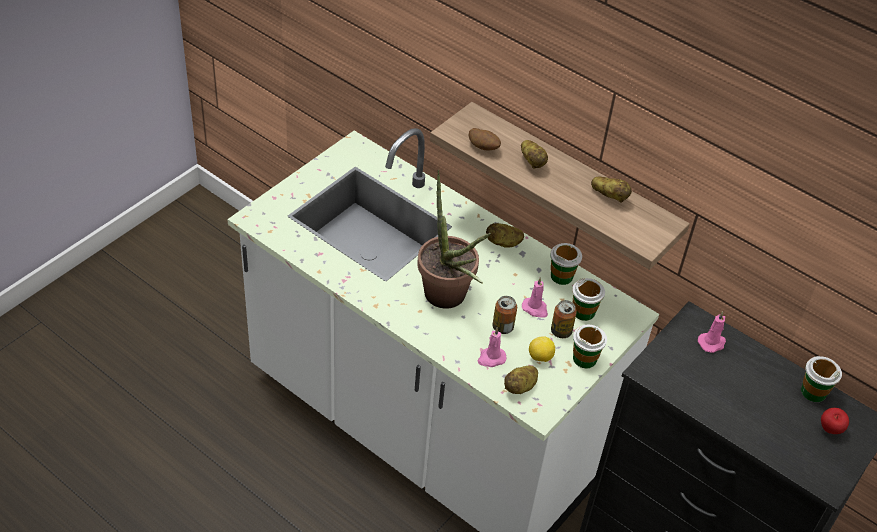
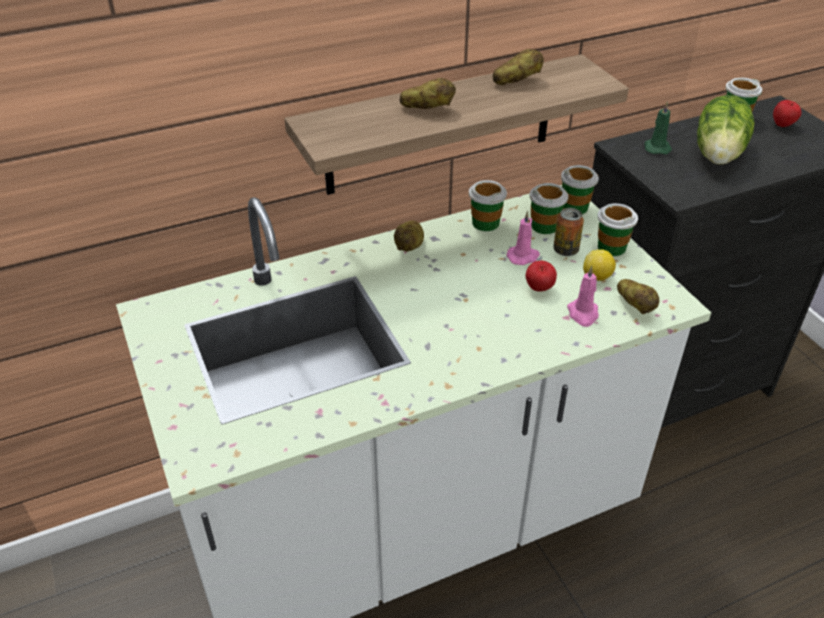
camera: 60 degrees left, 5 degrees down
potted plant [417,170,491,309] -> none
potato [468,128,501,150] -> none
can [492,296,517,334] -> apple [525,261,557,292]
pink candle [698,312,726,353] -> green candle [644,101,672,154]
none -> cup [561,165,599,214]
none -> lettuce [697,95,754,165]

